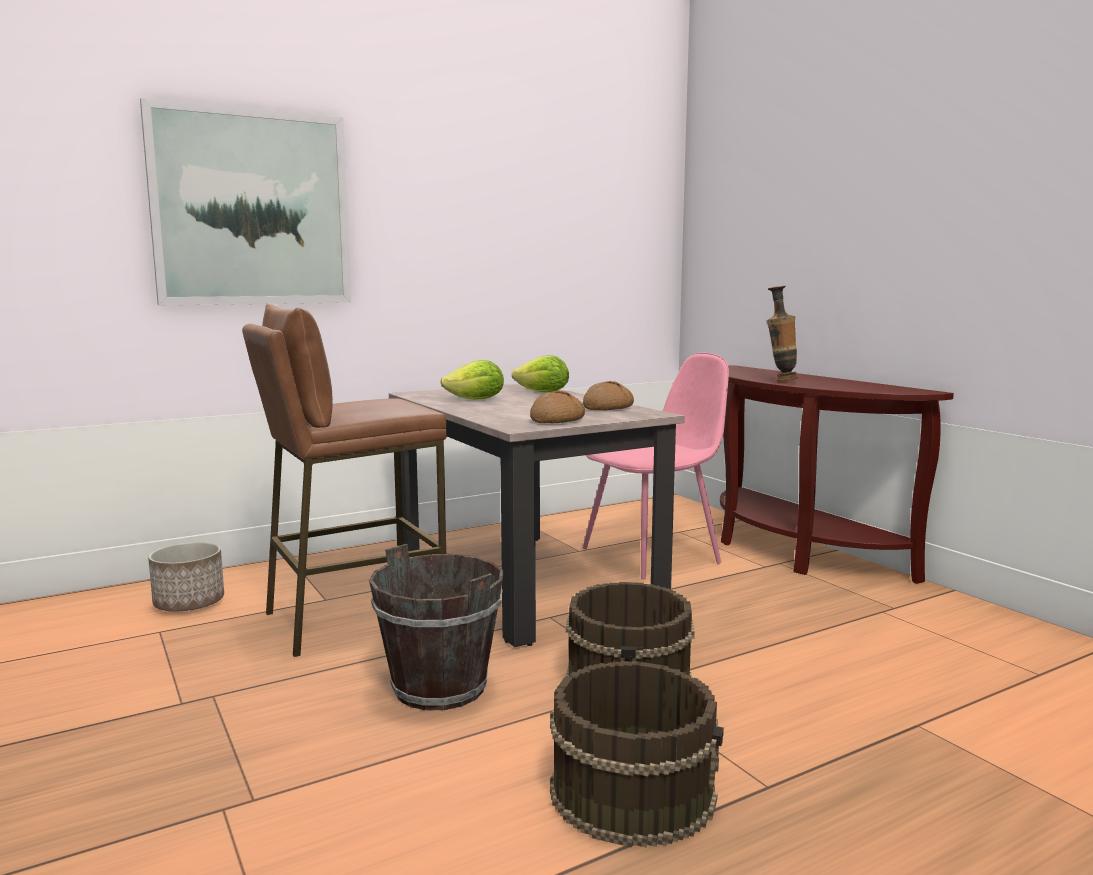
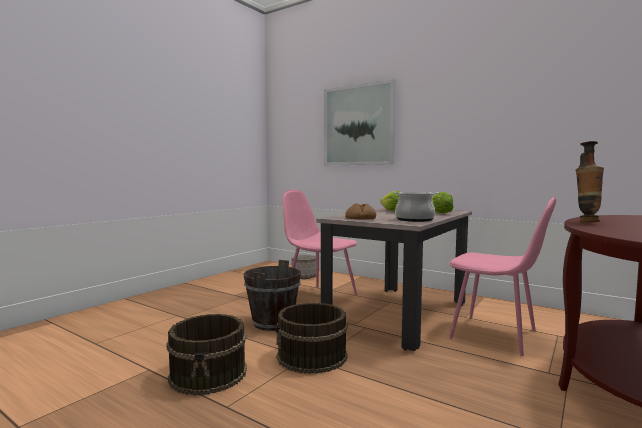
camera: 65 degrees right, 5 degrees down
brown stool [242,304,447,657] -> pink chair [283,190,357,296]
bread [583,381,634,410] -> cooking pot [392,192,439,222]

